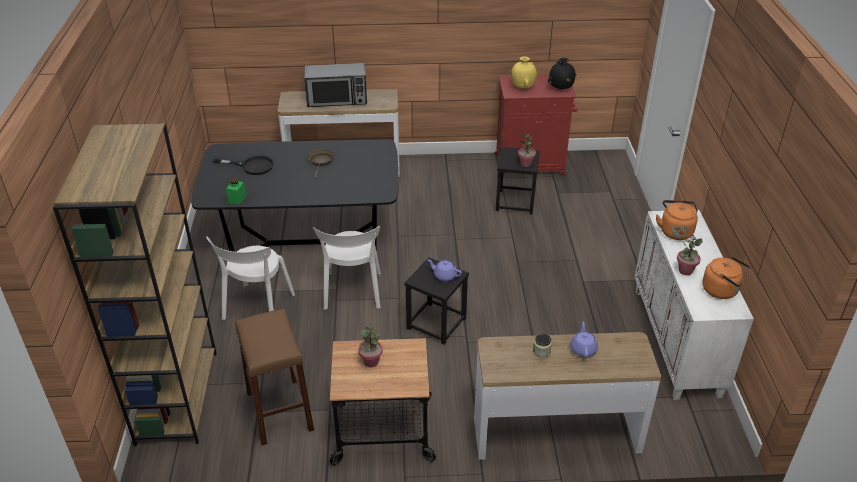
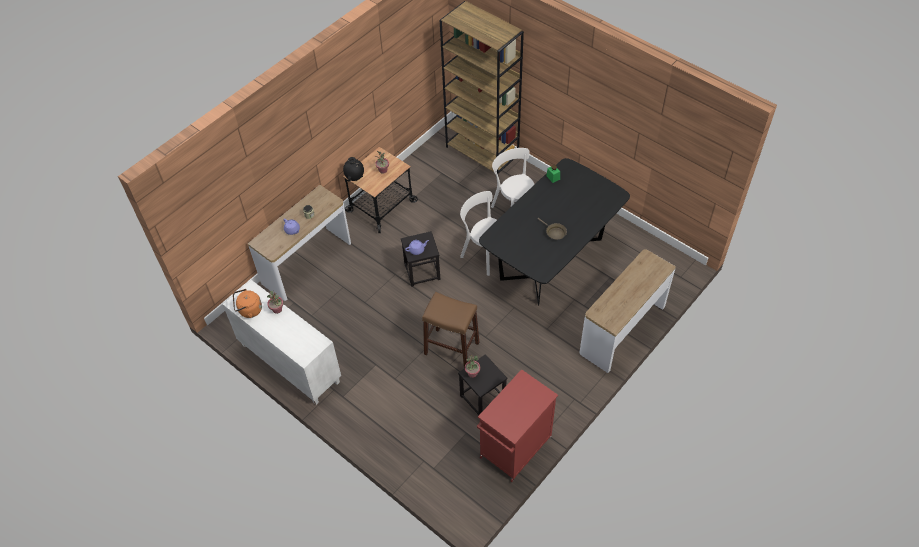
camera: 135 degrees right, 15 degrees up
black frying pan [213,156,274,175] -> none
brown stool [235,309,314,445] -> brown stool moved to [422,292,479,368]
microwave [304,63,367,107] -> none
yellow vase [511,56,537,88] -> none
black vase [548,58,576,89] -> black vase moved to [343,157,364,181]
orange kettle [656,200,698,240] -> none

